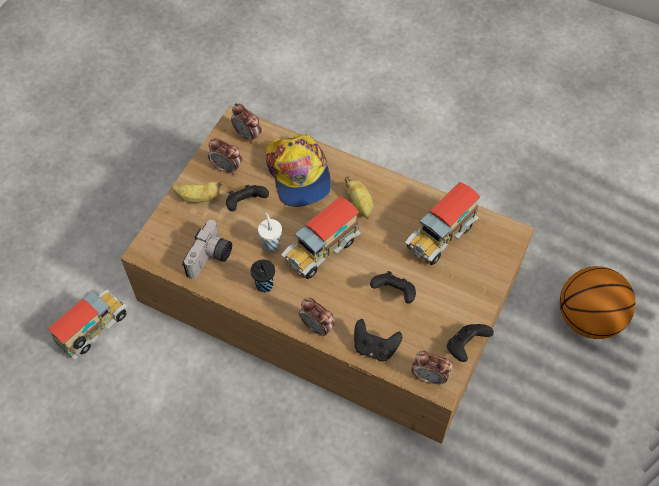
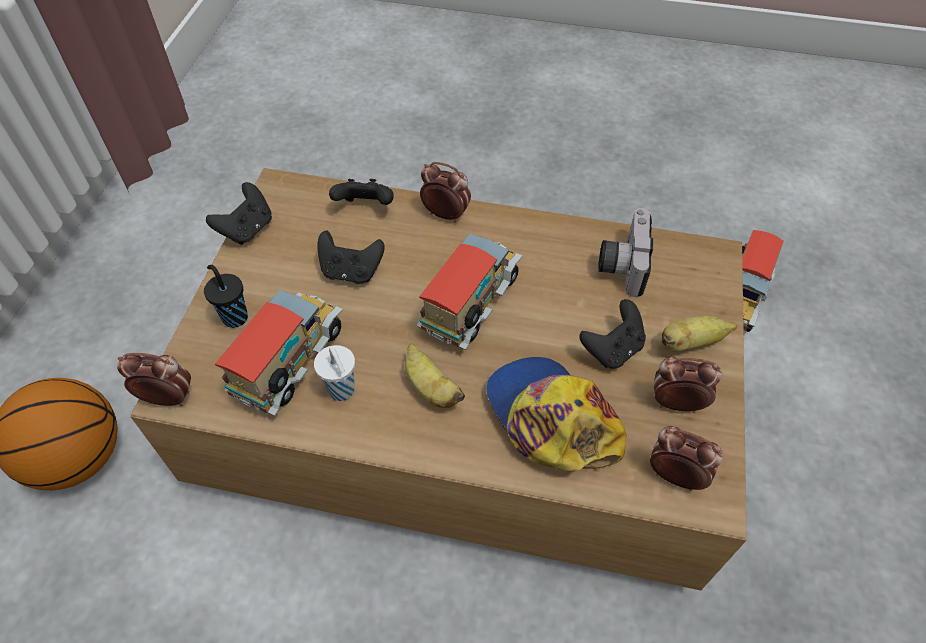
camera: 165 degrees right, 5 degrees down
black cup [250,260,275,293] -> black cup moved to [204,265,248,328]
white cup [258,213,282,252] -> white cup moved to [314,345,355,401]
alarm clock [412,351,453,385] -> alarm clock moved to [117,353,191,406]

